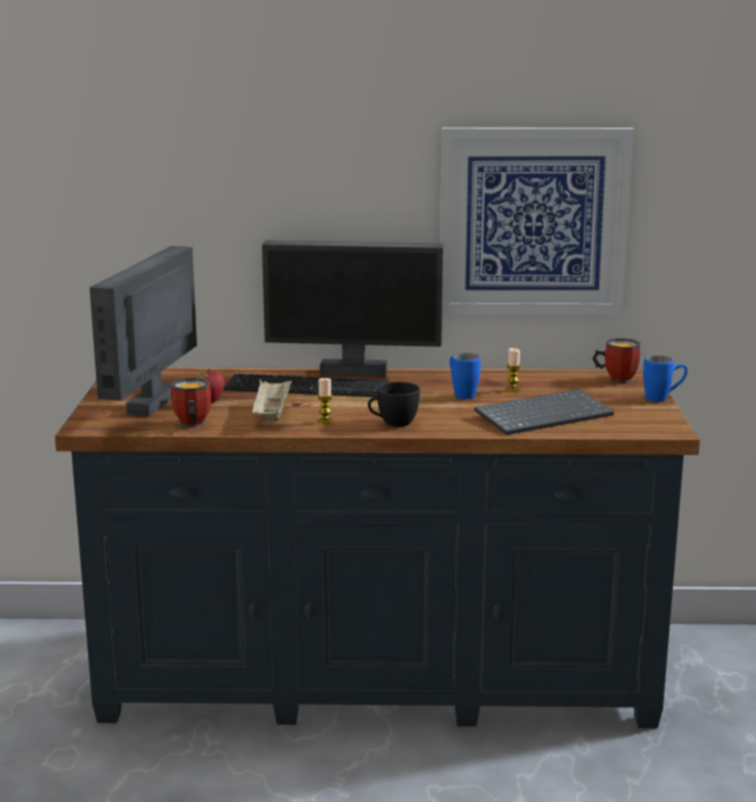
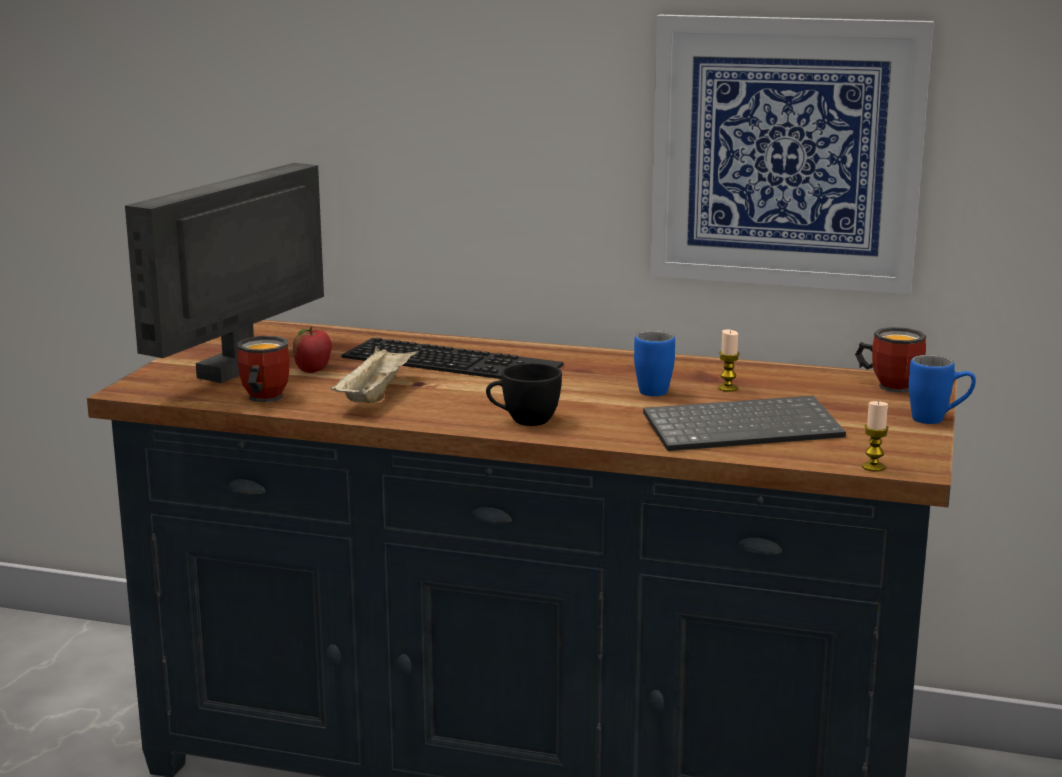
camera: 15 degrees right, 0 degrees up
monitor [262,240,444,377] -> none
candle [317,378,333,424] -> candle moved to [862,401,889,472]

